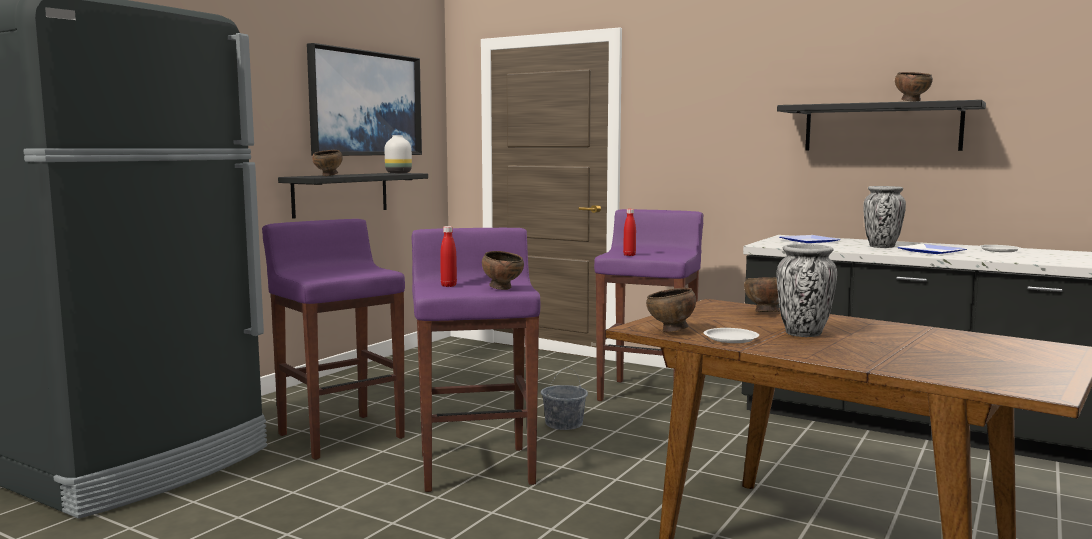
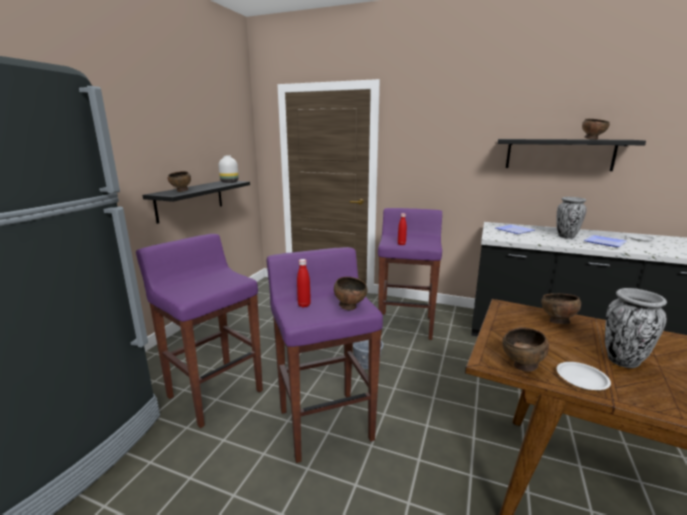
camera: 10 degrees left, 10 degrees up
picture [307,43,422,156] -> none

